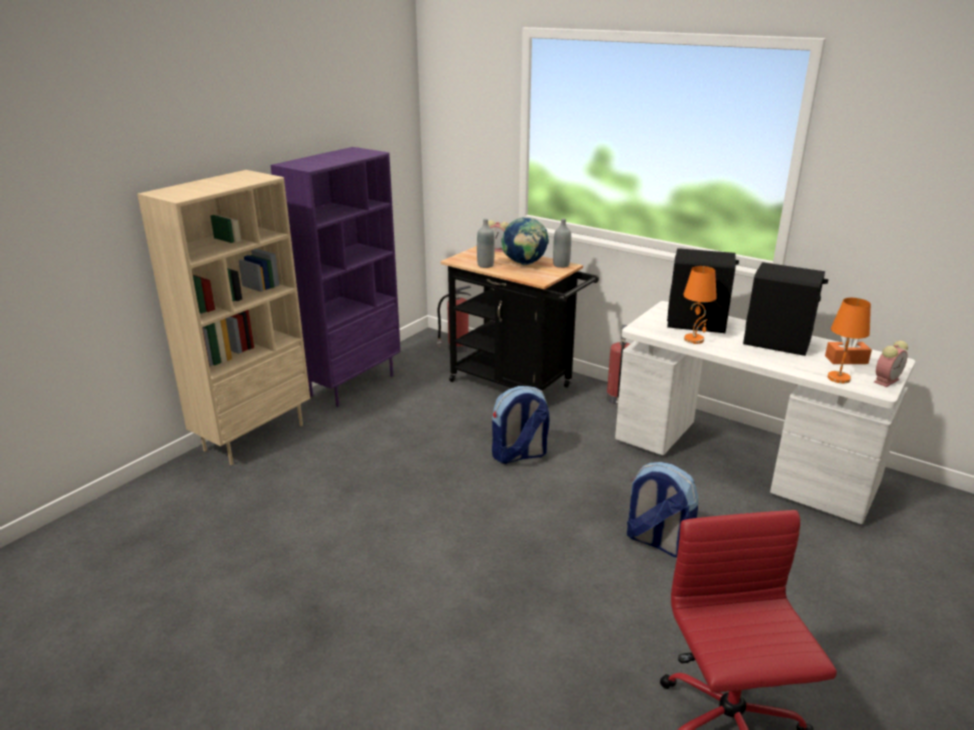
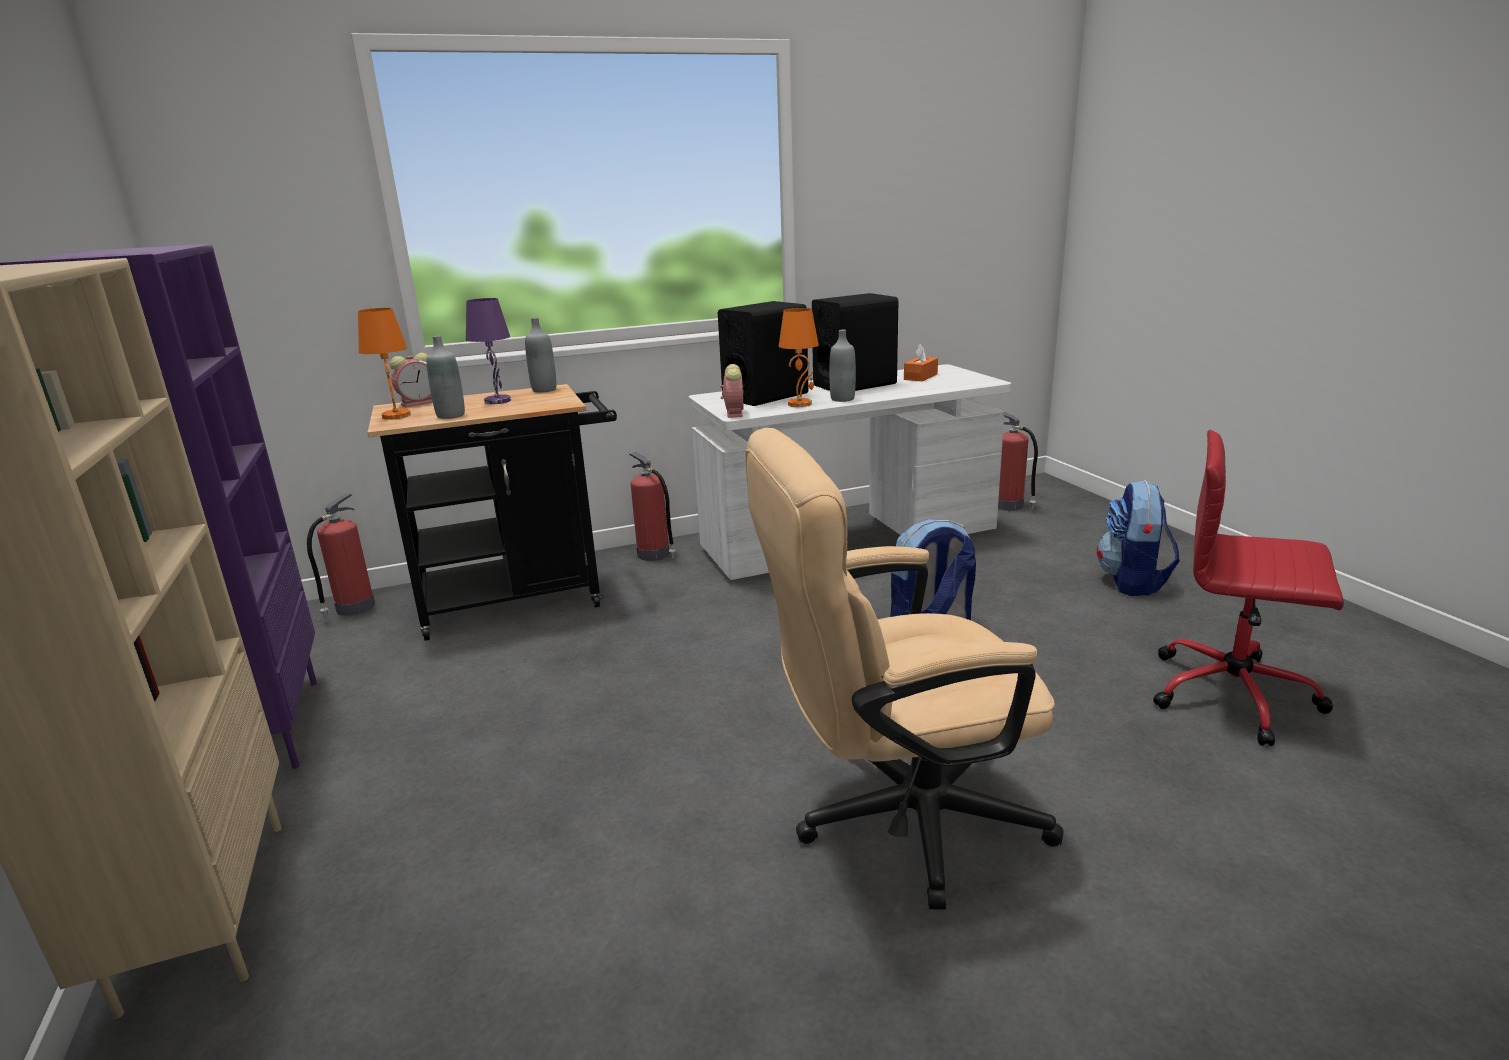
camera: 55 degrees left, 5 degrees down
backpack [492,386,550,464] -> backpack moved to [1097,480,1180,596]
globe [501,217,549,265] -> purple table lamp [466,298,511,404]
orange table lamp [828,298,871,384] -> orange table lamp moved to [358,308,411,420]
alarm clock [874,341,908,387] -> alarm clock moved to [720,364,744,418]
none -> beige office chair [745,428,1064,910]
none -> grey bottle [829,330,856,402]
none -> fire extinguisher [998,412,1038,511]

